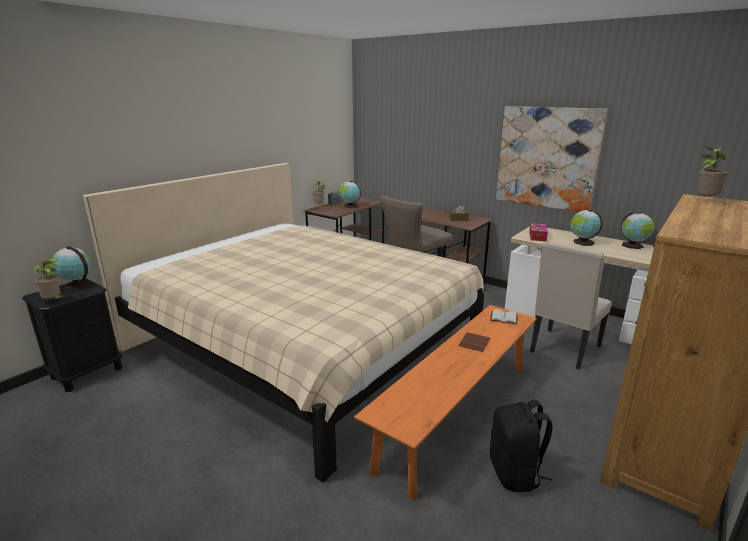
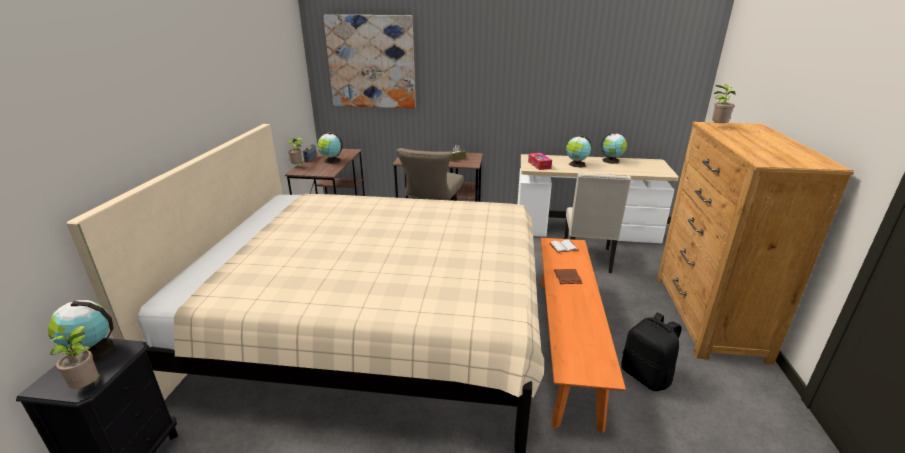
camera: 30 degrees left, 5 degrees up
picture [496,106,607,212] -> picture moved to [323,15,416,108]

